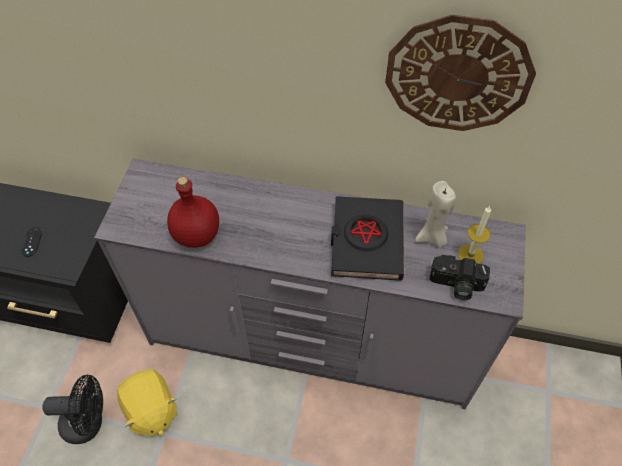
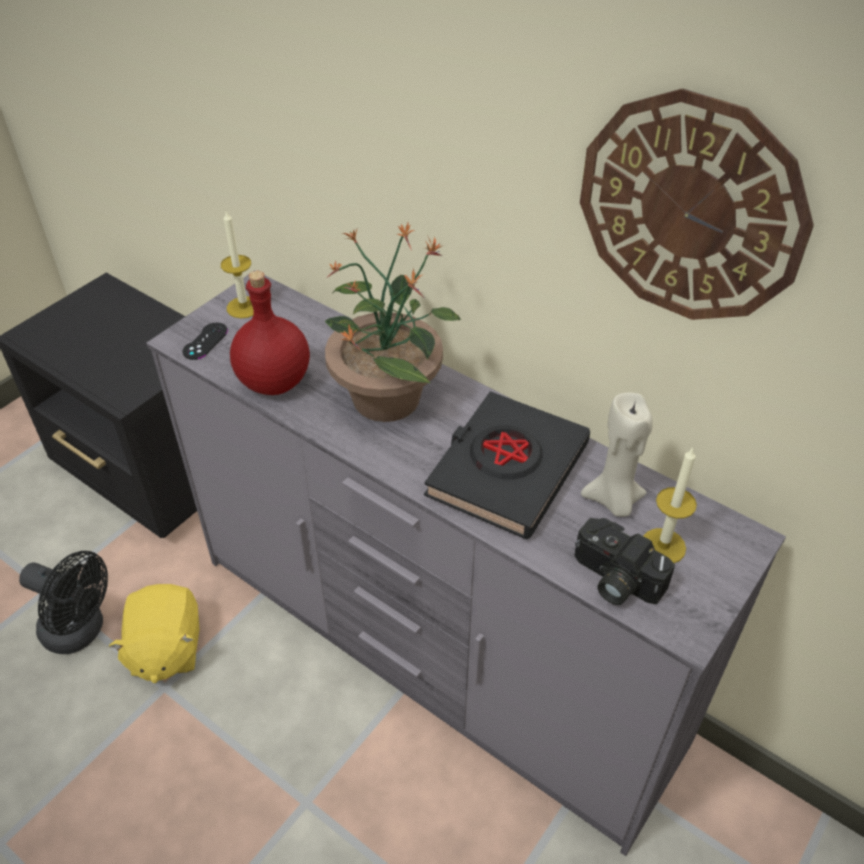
camera: 25 degrees right, 10 degrees down
black game controller [21,227,42,257] -> black game controller moved to [182,323,228,360]
none -> candle [221,211,254,318]
none -> potted plant [325,221,461,422]

